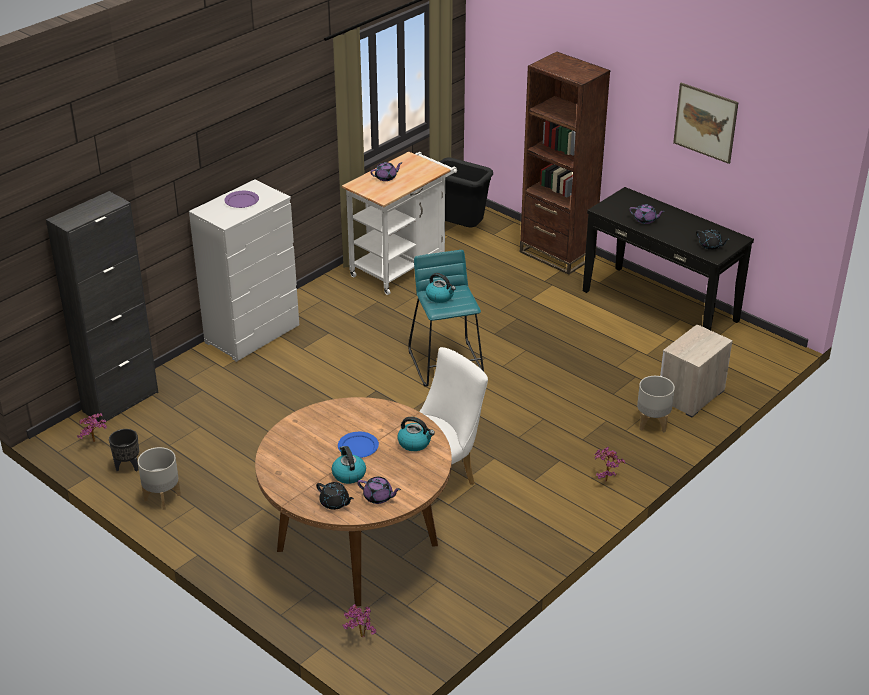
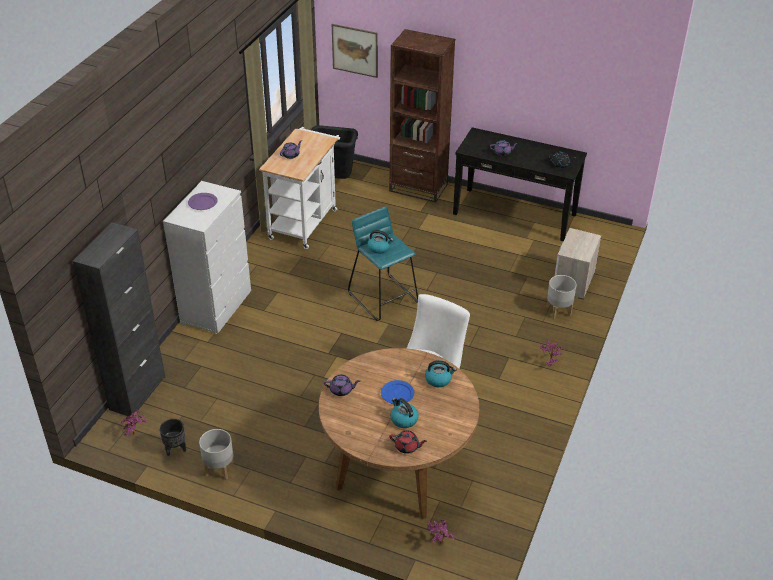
camera: 20 degrees left, 5 degrees up
black teapot [316,482,354,510] -> red teapot [389,430,427,454]
purple teapot [357,477,401,504] -> purple teapot moved to [324,375,360,396]
picture [673,83,739,164] -> picture moved to [332,24,378,78]

